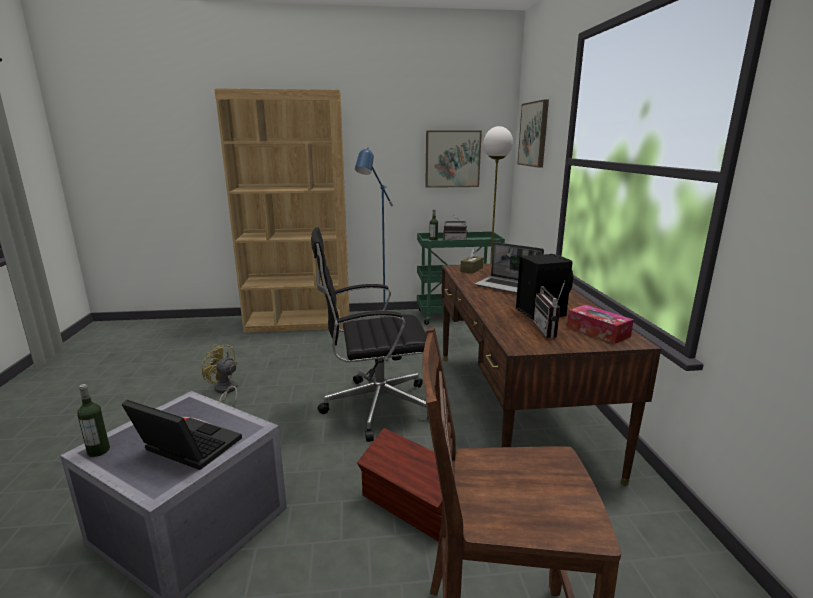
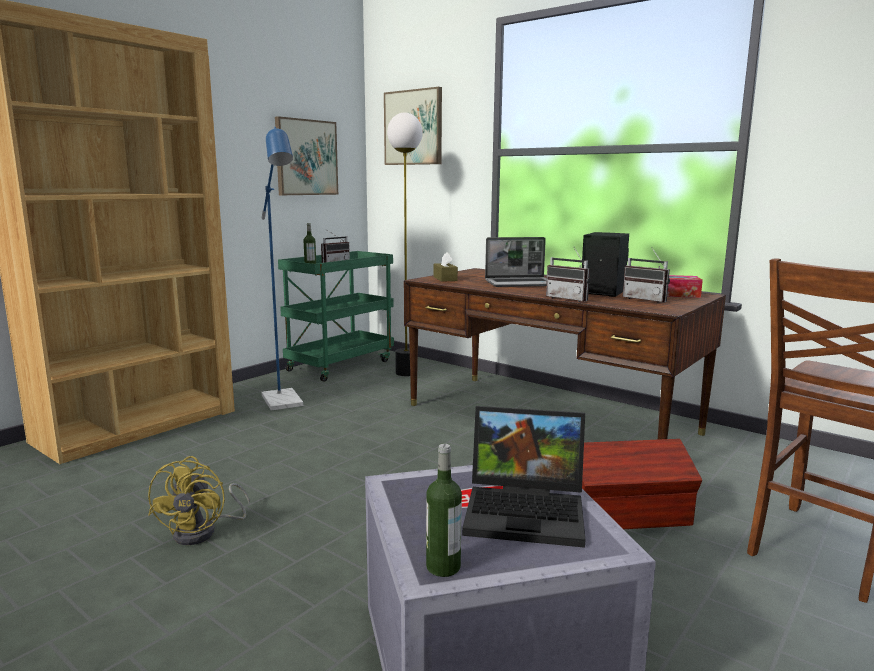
camera: 45 degrees left, 5 degrees down
laptop [121,400,242,470] -> laptop turned 150 degrees counterclockwise [462,406,585,548]
yellow fan [202,344,238,406] -> yellow fan turned 75 degrees counterclockwise [148,456,250,545]
black office chair [311,227,429,442] -> none
none -> radio [546,249,590,302]

